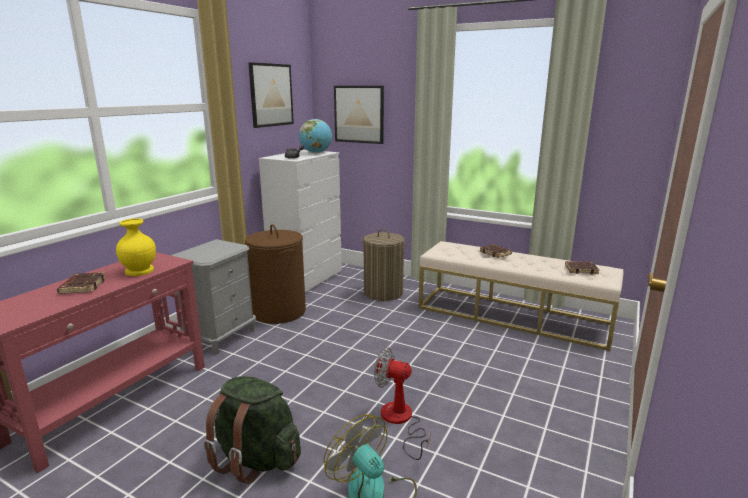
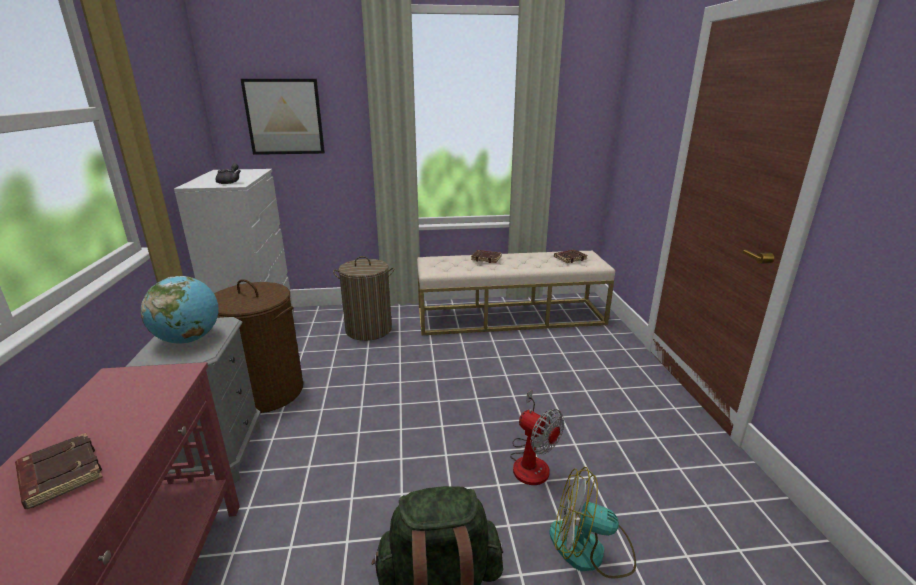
camera: 35 degrees left, 5 degrees up
yellow vase [116,218,156,276] -> none
picture [248,62,294,128] -> none
globe [299,119,332,153] -> globe moved to [141,276,218,344]
fan [374,347,431,460] -> fan turned 120 degrees counterclockwise [510,390,564,485]

